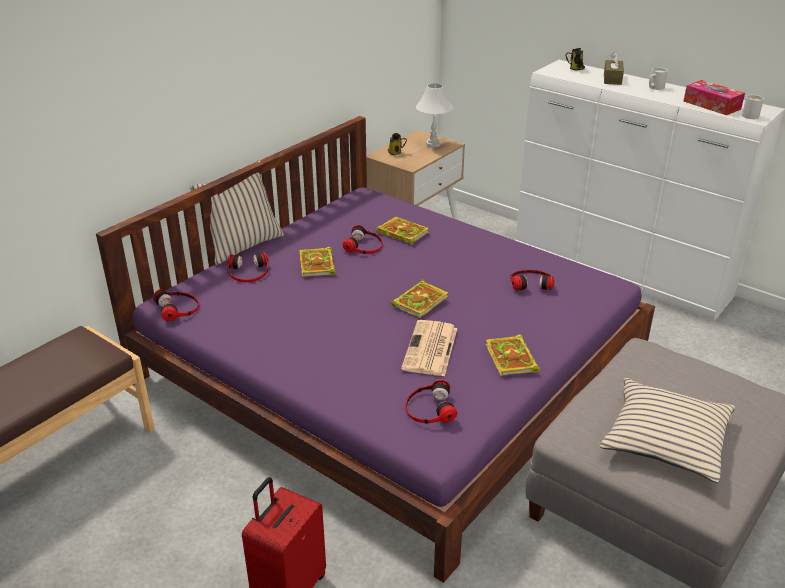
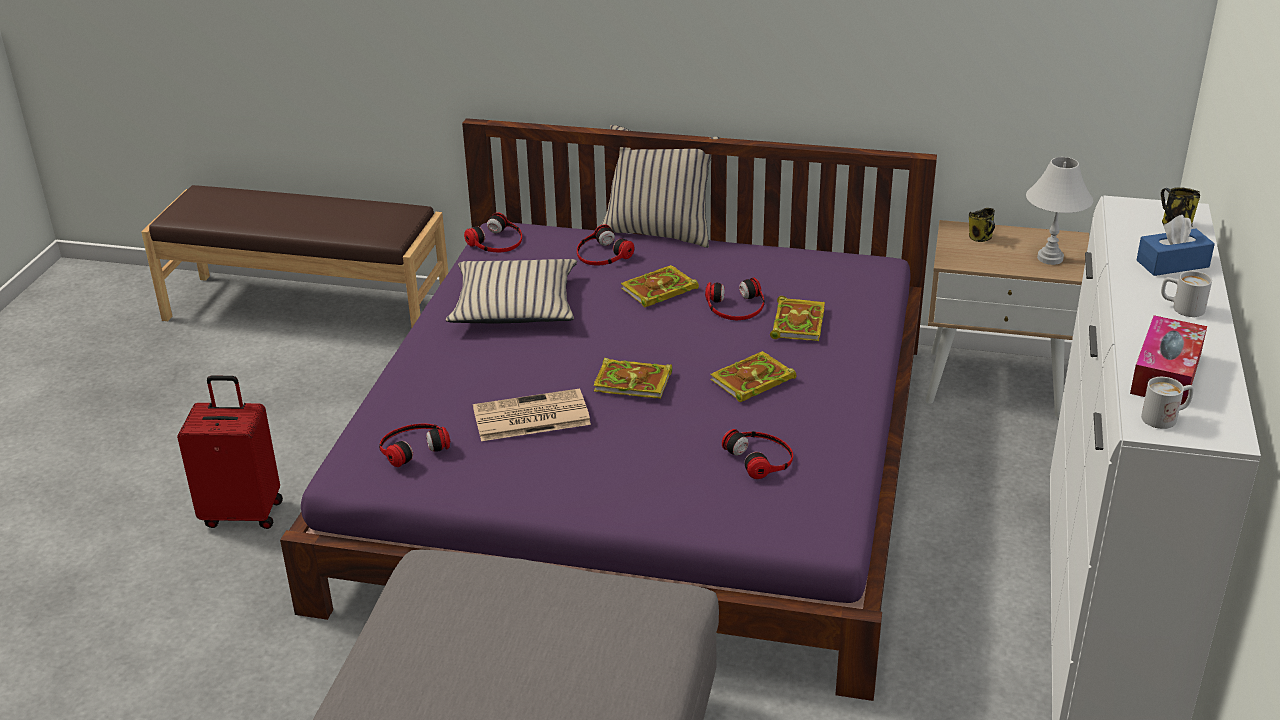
camera: 65 degrees right, 0 degrees up
book [486,335,540,376] -> book moved to [710,351,796,402]
beige pillow [600,378,735,483] -> beige pillow moved to [446,259,577,323]
brown tissue box [604,52,624,85] -> blue tissue box [1137,215,1215,276]

